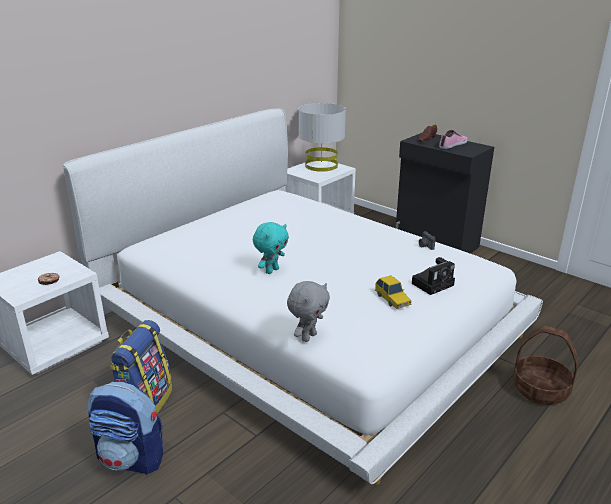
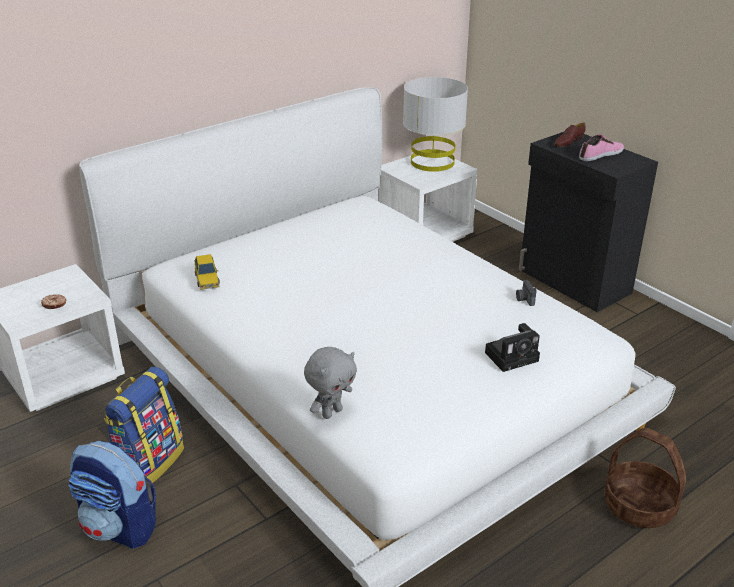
camera: 10 degrees right, 5 degrees up
turquoise plush toy [253,222,289,274] -> none
toy car [375,275,412,309] -> toy car moved to [194,254,220,290]

